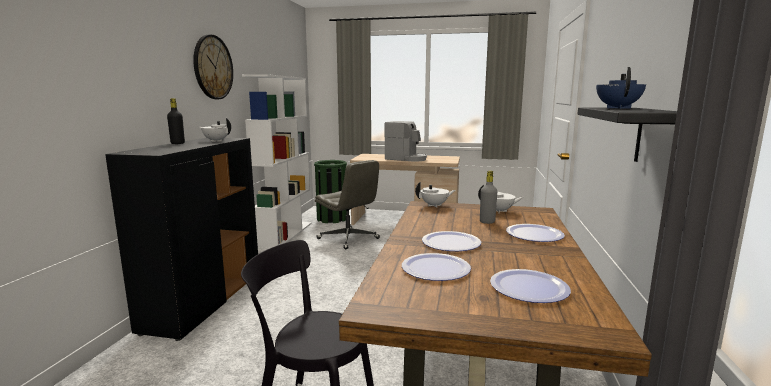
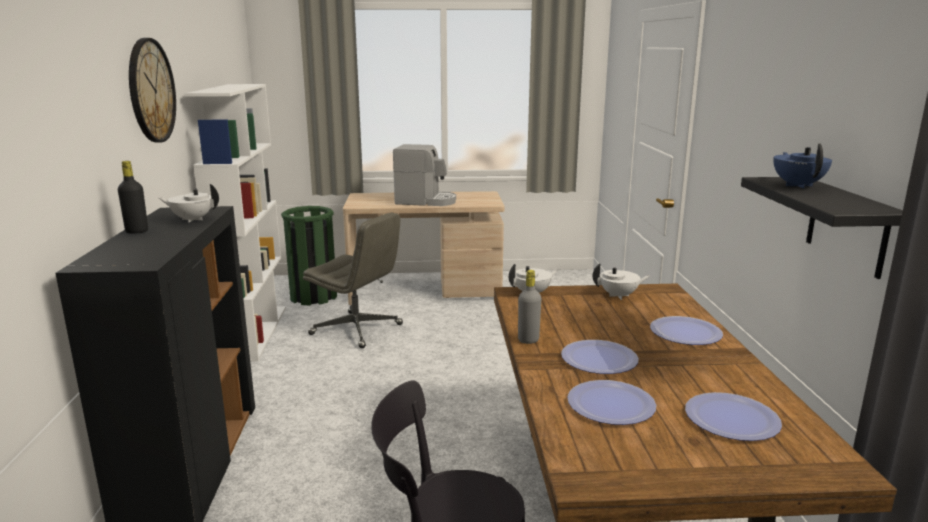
camera: 15 degrees left, 5 degrees up
grey bottle [480,171,497,224] -> grey bottle moved to [518,270,541,344]

